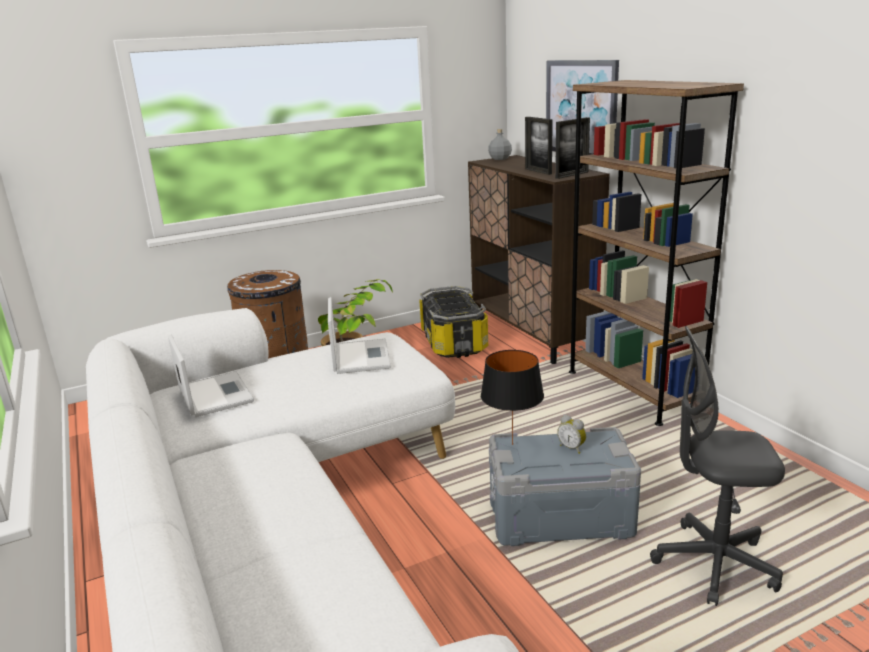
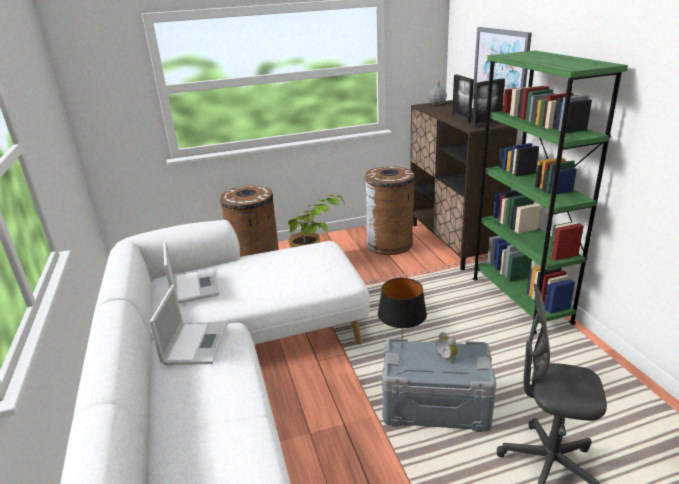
camera: 10 degrees right, 5 degrees up
laptop [328,297,391,374] -> laptop moved to [149,285,228,365]
storage box [419,286,488,358] -> brown trash can [365,166,415,255]
brown bookcase [569,80,744,426] -> green bookcase [473,50,628,335]

